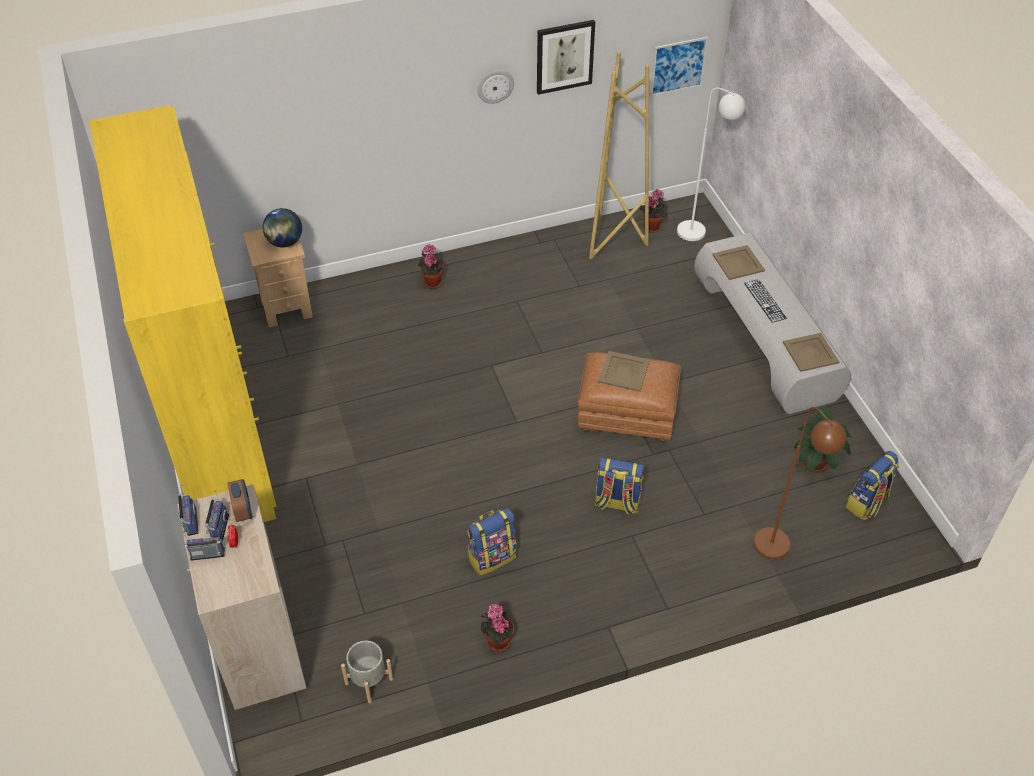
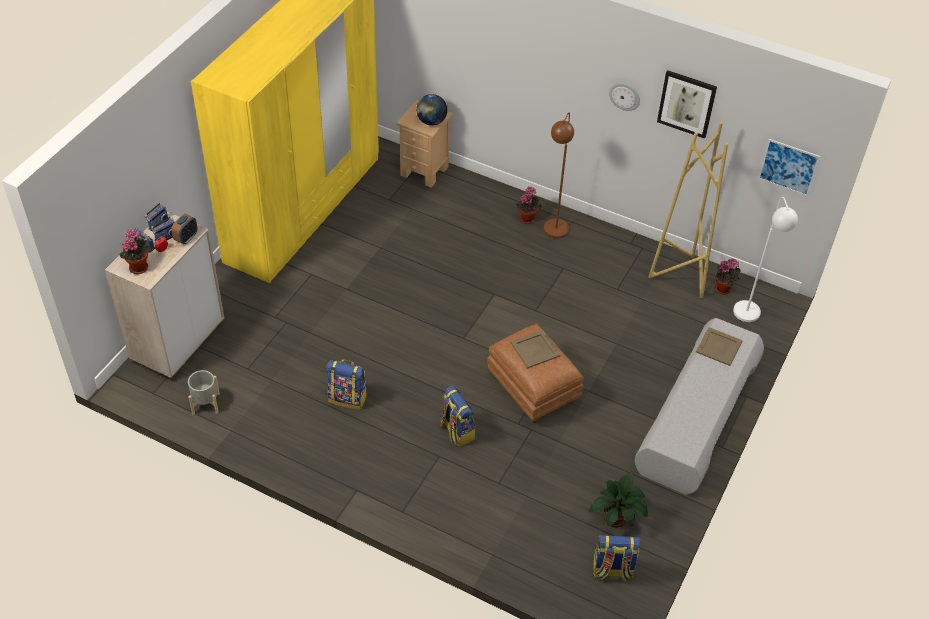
camera: 45 degrees right, 0 degrees up
potted plant [481,604,514,653] -> potted plant moved to [119,229,151,274]
keyboard [744,279,787,323] -> none
brown floor lamp [753,407,846,559] -> brown floor lamp moved to [544,112,574,239]
beige tray [783,333,839,372] -> none

